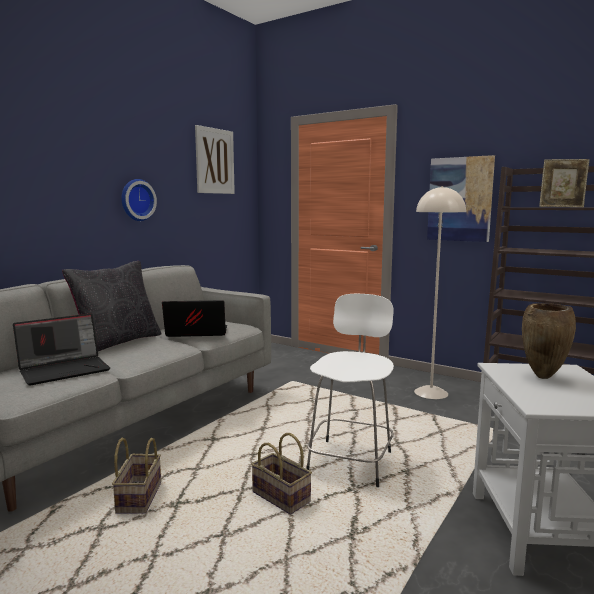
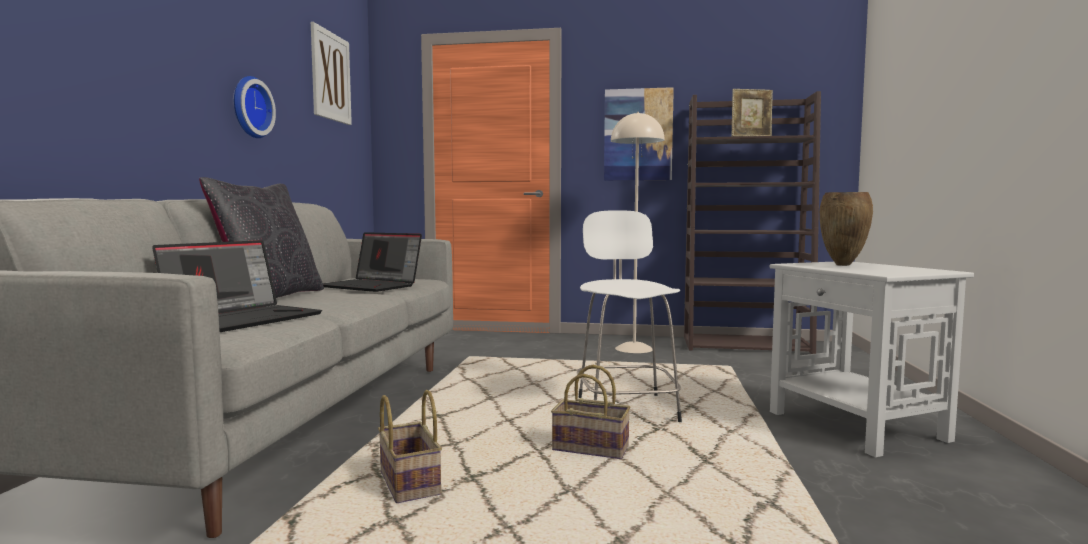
camera: 25 degrees left, 5 degrees down
laptop [162,300,227,337] -> laptop turned 120 degrees counterclockwise [323,232,422,292]

